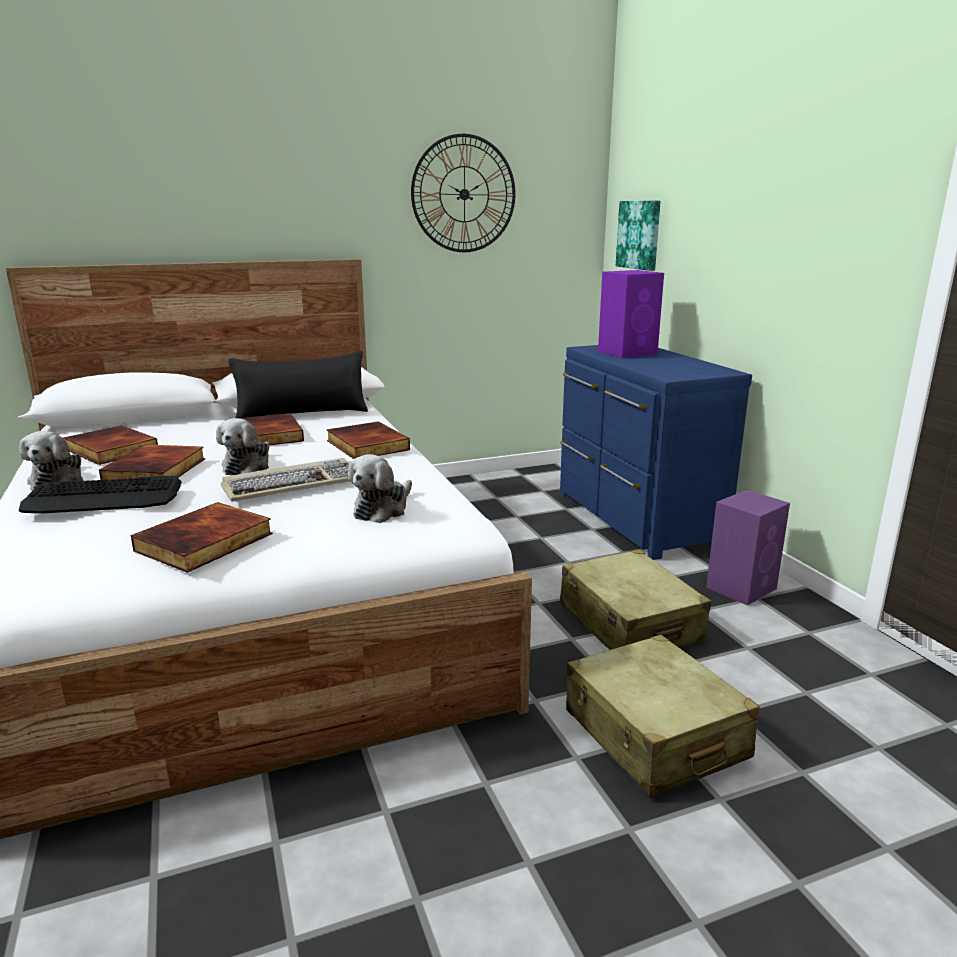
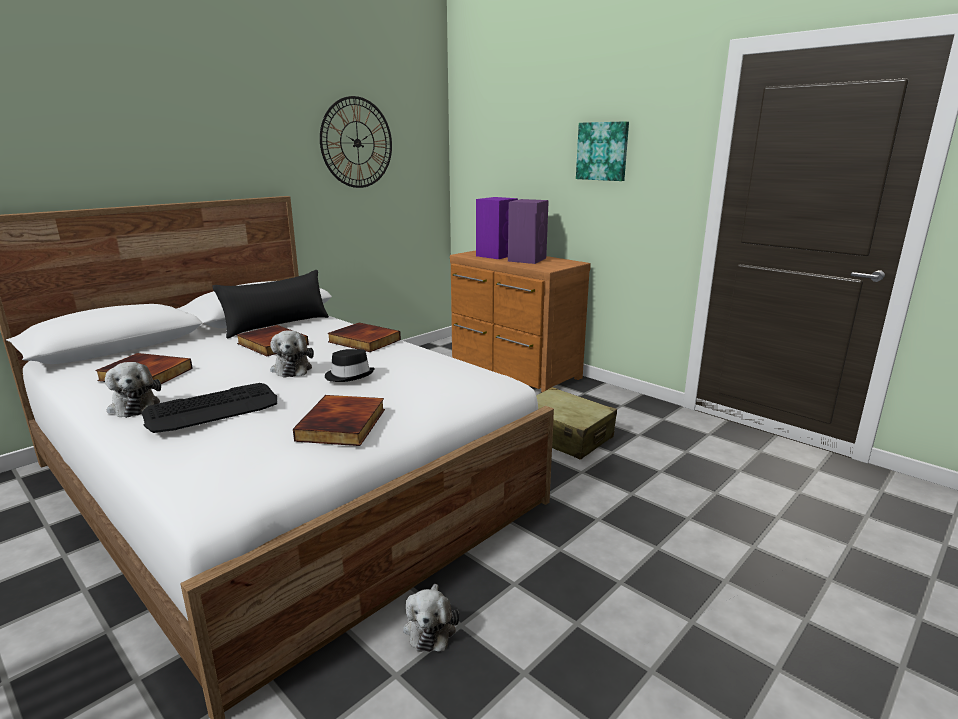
camera: 25 degrees left, 0 degrees up
book [99,444,205,480] -> none
keyboard [221,458,350,502] -> black hat [325,349,375,382]
plush toy [348,454,412,523] -> plush toy moved to [403,584,460,652]
blue dresser [560,345,752,560] -> brown dresser [450,250,591,393]
beige suitcase [566,635,760,797] -> none
picture [616,201,661,271] -> picture moved to [576,121,629,181]
purple speaker [706,490,790,606] -> purple speaker moved to [508,199,549,264]

